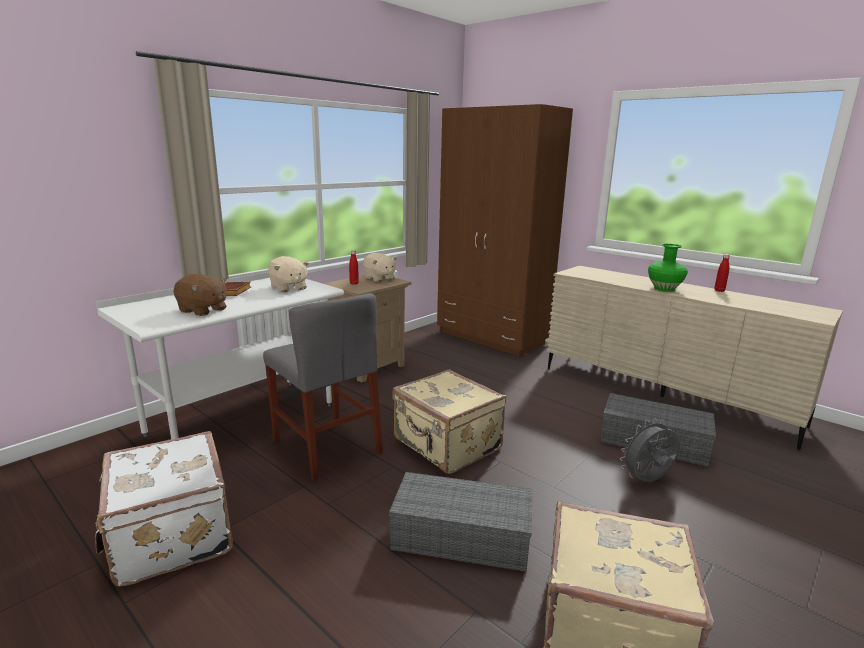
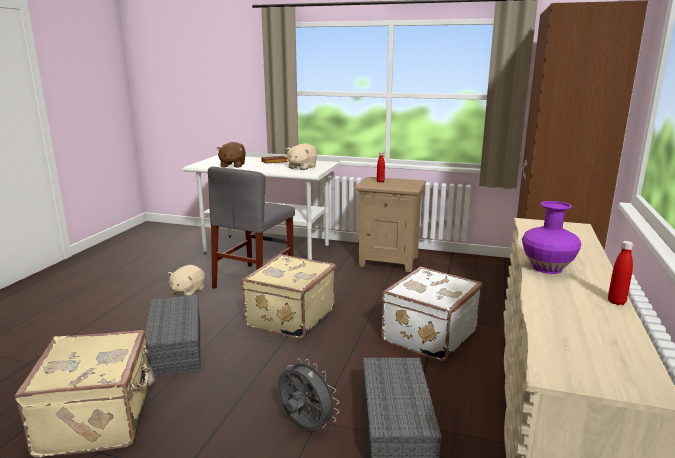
camera: 65 degrees right, 0 degrees up
white suitcase [95,431,233,586] -> white suitcase moved to [381,267,482,362]
beige plush toy [362,253,397,282] -> beige plush toy moved to [167,265,205,296]
green vase [648,244,688,292] -> purple vase [522,201,581,274]

